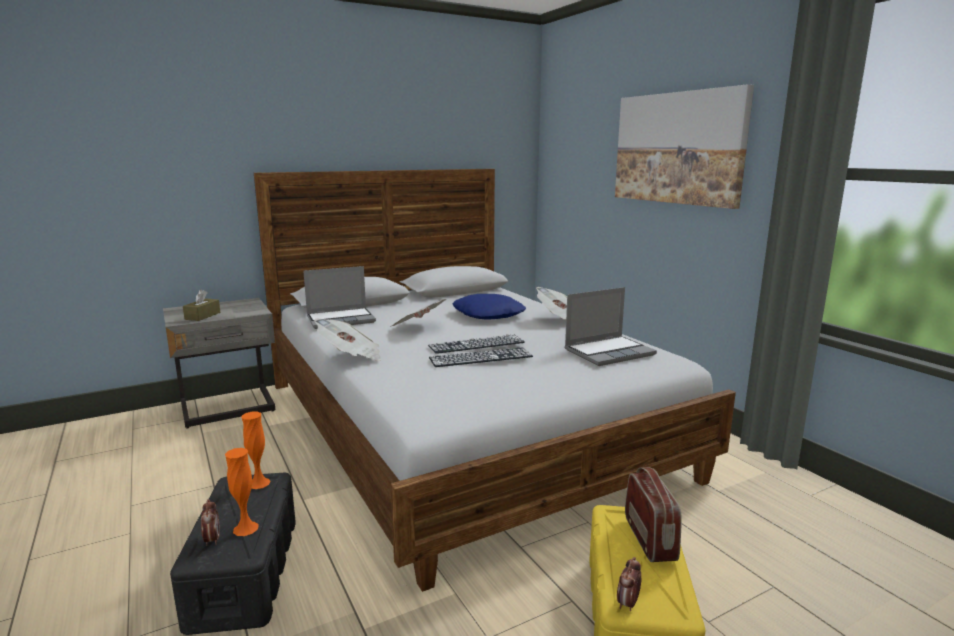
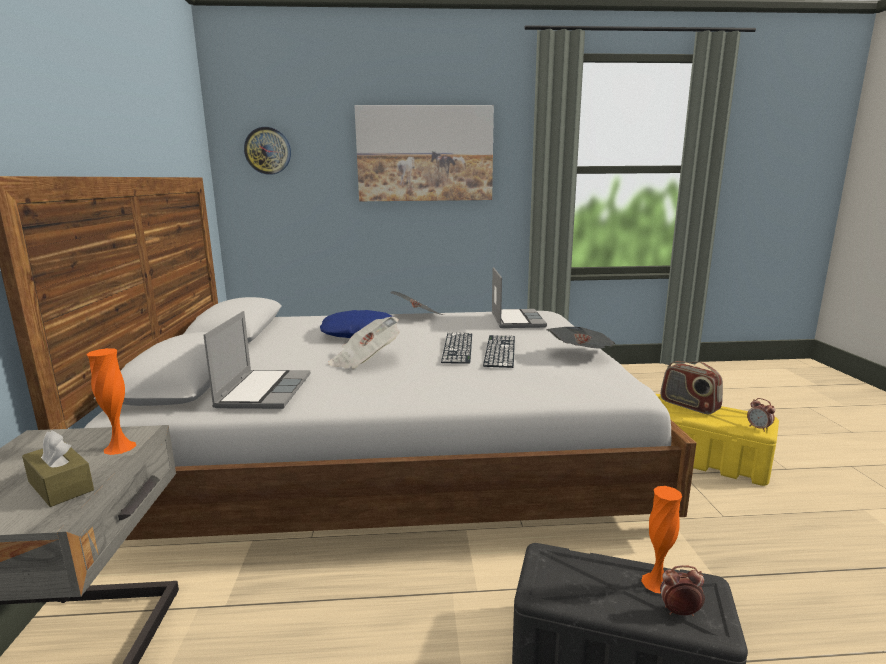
camera: 65 degrees left, 0 degrees up
orange vase [242,412,270,489] -> orange vase moved to [86,348,136,455]
newspaper [314,318,381,361] -> newspaper moved to [546,327,615,349]
radio [625,467,682,562] -> radio turned 150 degrees counterclockwise [661,361,723,414]
none -> wall clock [244,127,291,175]

